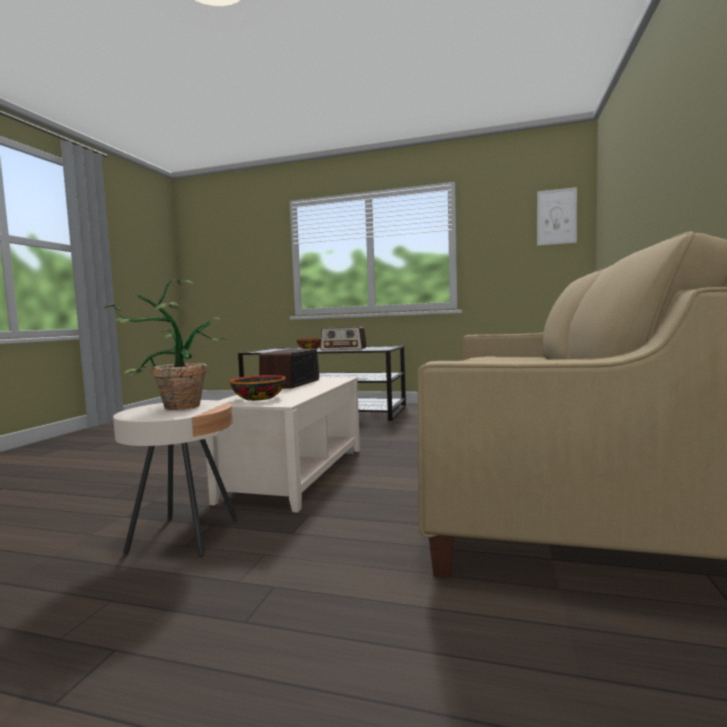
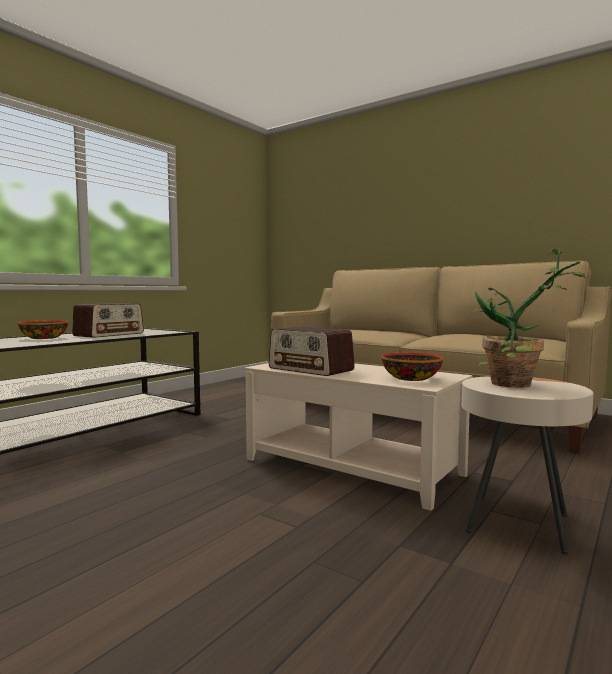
camera: 70 degrees left, 0 degrees up
picture [537,187,577,246] -> none

